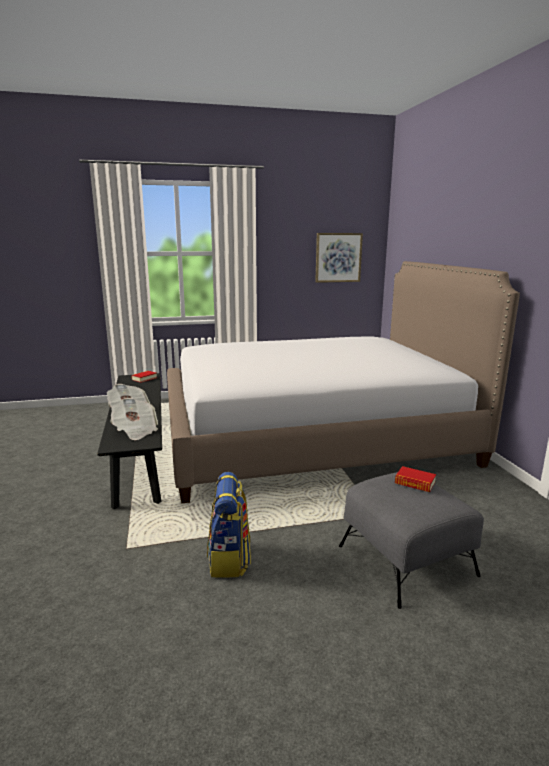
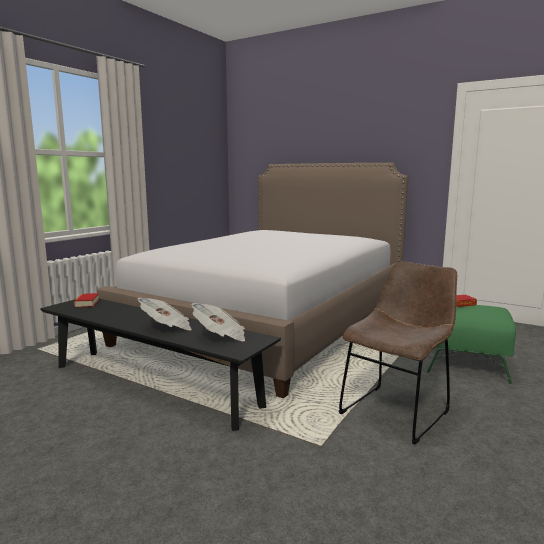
camera: 45 degrees left, 5 degrees down
backpack [207,472,251,578] -> brown chair [339,261,457,444]
picture [315,233,363,283] -> none
grey ottoman [339,472,484,609] -> green ottoman [427,305,516,384]

